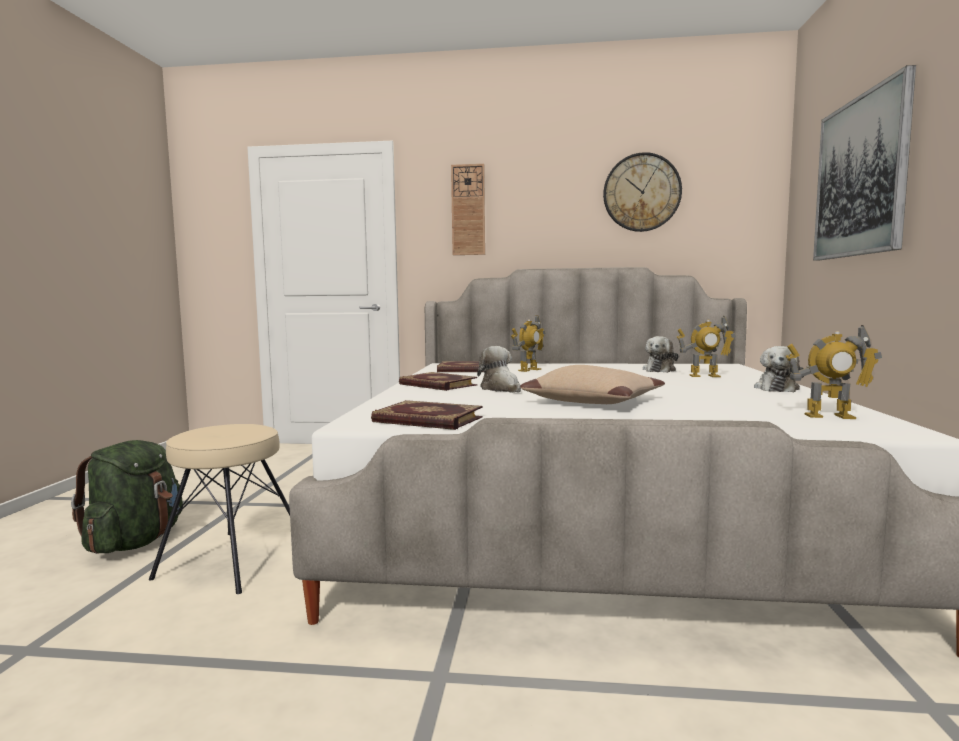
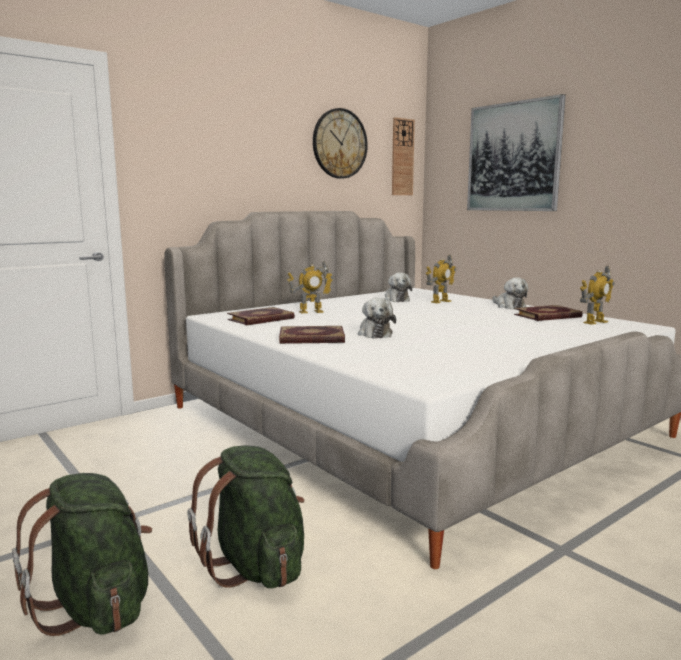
camera: 45 degrees left, 5 degrees up
beige stool [149,424,290,594] -> green backpack [187,445,304,588]
book [371,400,483,430] -> book moved to [514,305,583,321]
wall clock [451,164,485,255] -> wall clock moved to [392,117,415,195]
plush toy [477,346,521,393] -> plush toy turned 120 degrees counterclockwise [358,298,396,338]
toy robot [511,315,545,372] -> toy robot turned 75 degrees clockwise [287,261,334,314]
beige pillow [520,365,665,404] -> none

